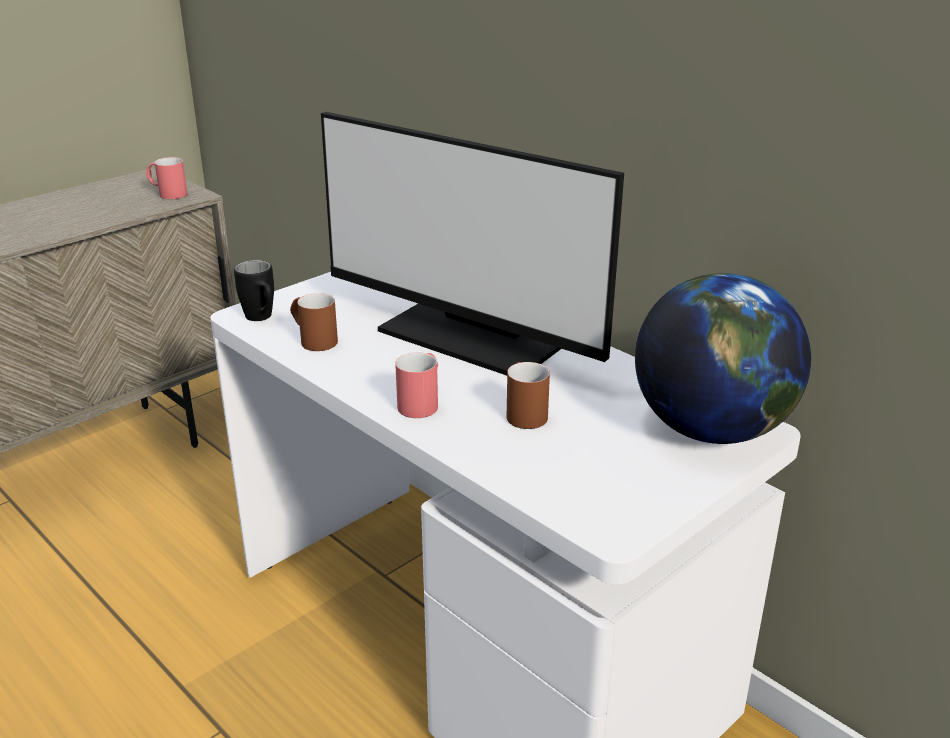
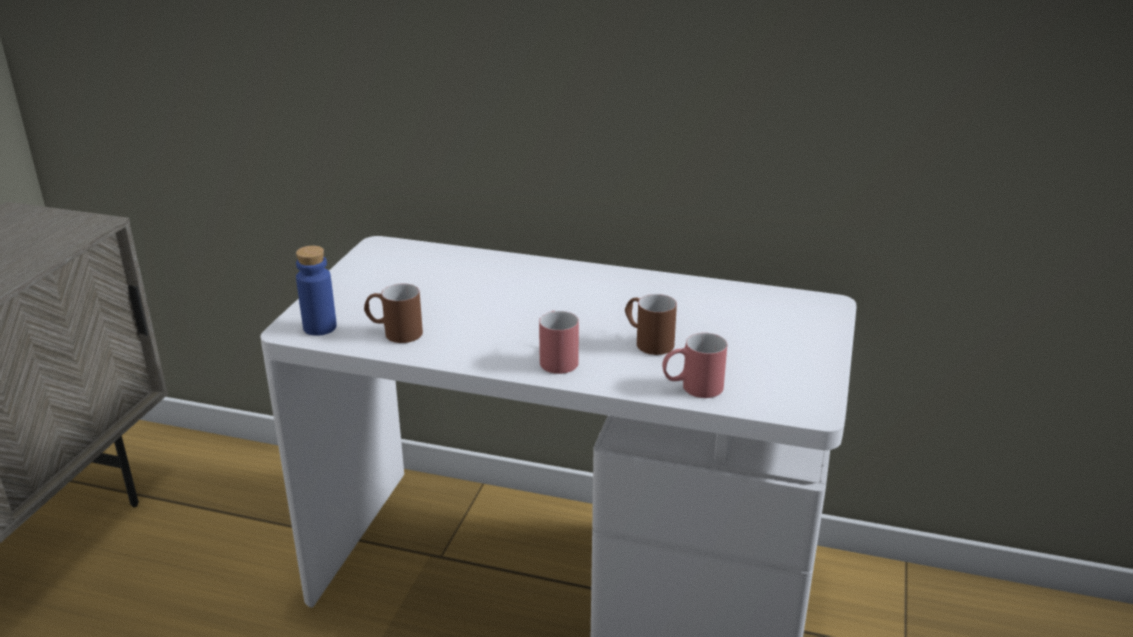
camera: 30 degrees left, 0 degrees up
red mug [146,157,188,199] -> red mug moved to [662,333,727,398]
black mug [234,260,274,321] -> blue bottle [296,246,337,336]
monitor [321,112,624,376] -> none
globe [635,273,811,444] -> none

